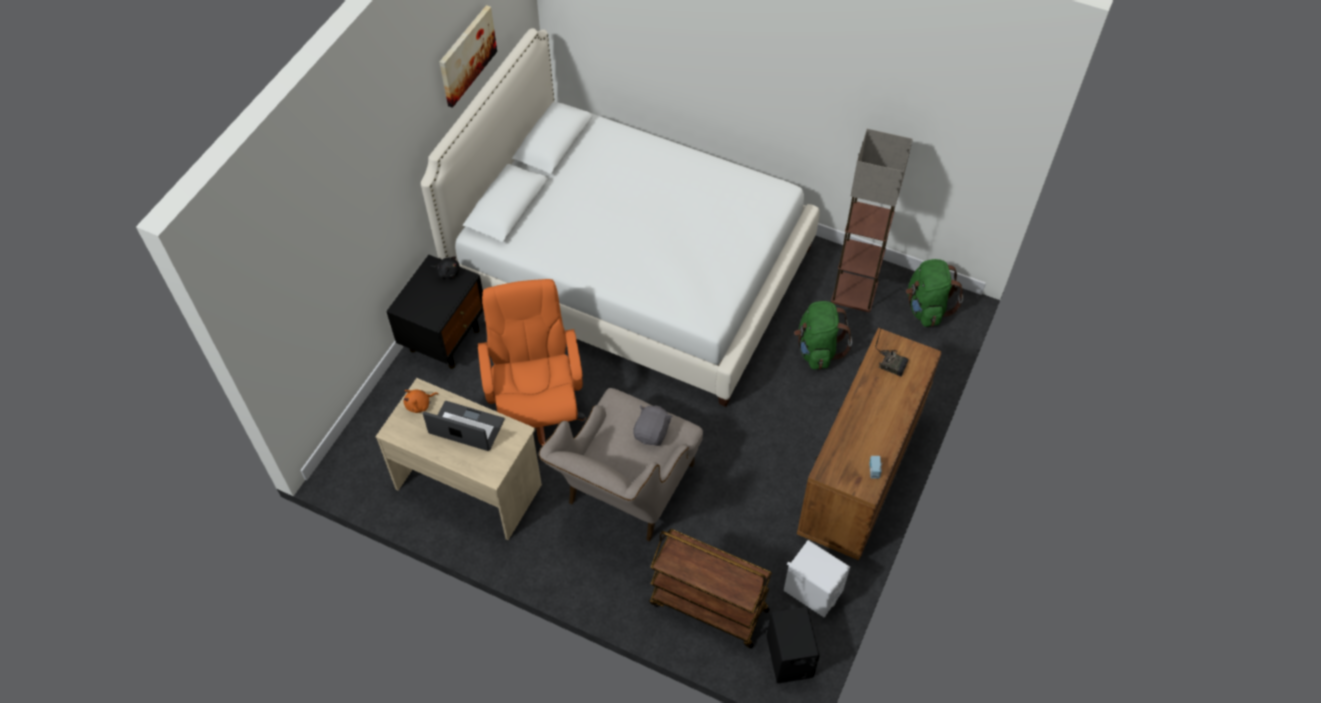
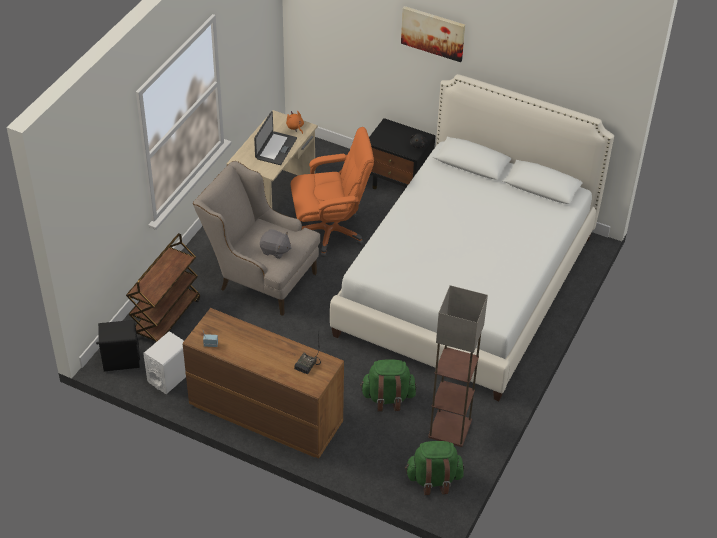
camera: 90 degrees right, 10 degrees down
picture [439,5,497,108] -> picture moved to [401,6,465,62]

